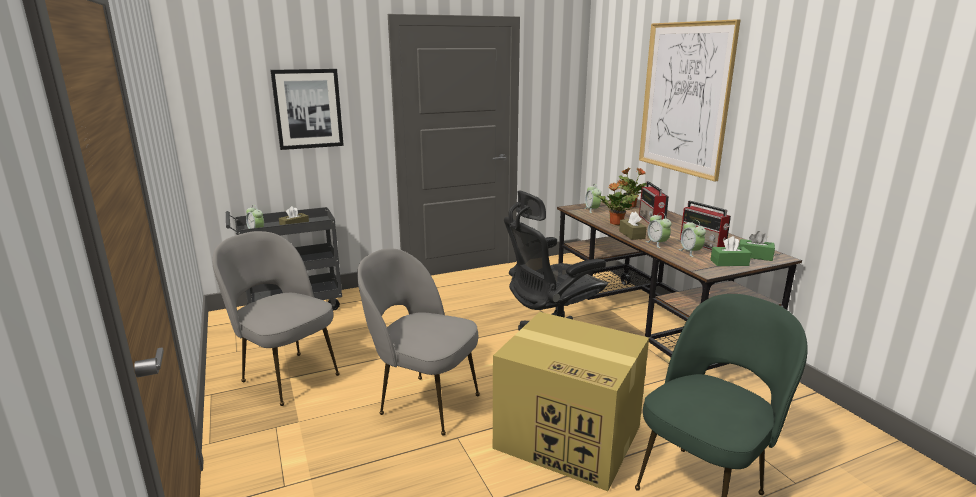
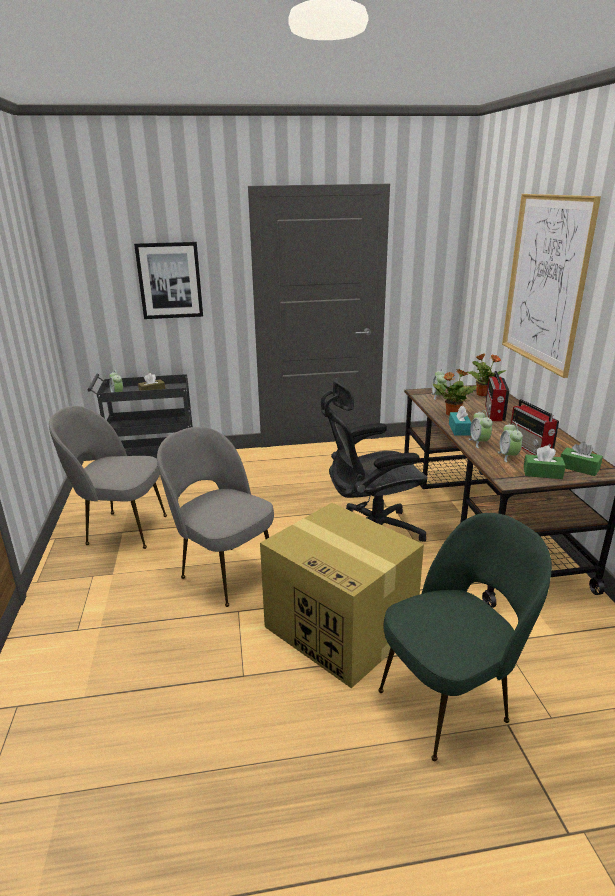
camera: 15 degrees right, 5 degrees up
grey chair [212,231,340,406] -> grey chair turned 45 degrees counterclockwise [49,406,167,549]
brown tissue box [619,212,647,240] -> turquoise tissue box [449,406,472,436]

